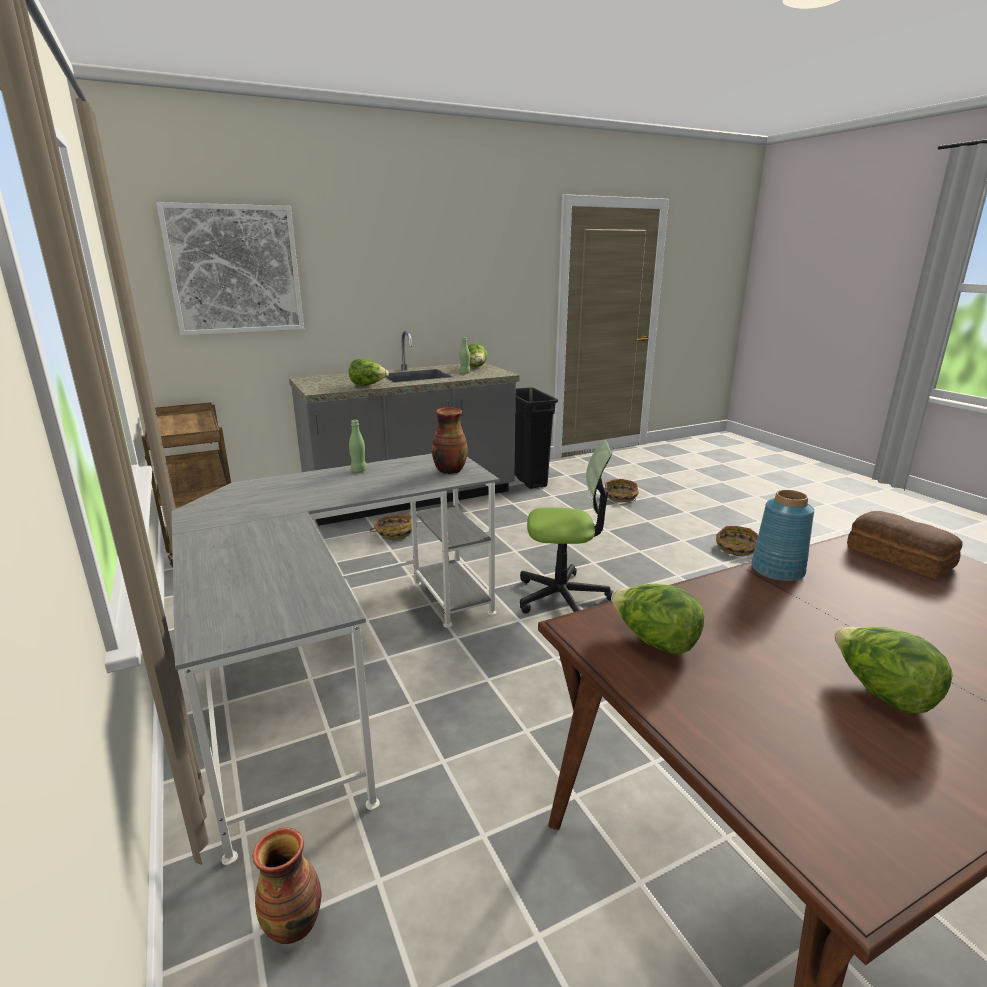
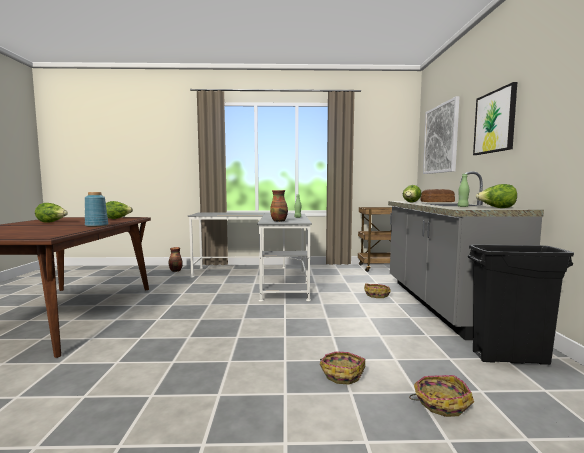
camera: 115 degrees right, 15 degrees down
office chair [520,440,614,613] -> none
basket [716,526,758,556] -> basket moved to [320,351,365,384]
bread [847,511,963,579] -> bread moved to [421,189,455,202]
none -> picture [473,82,517,155]

